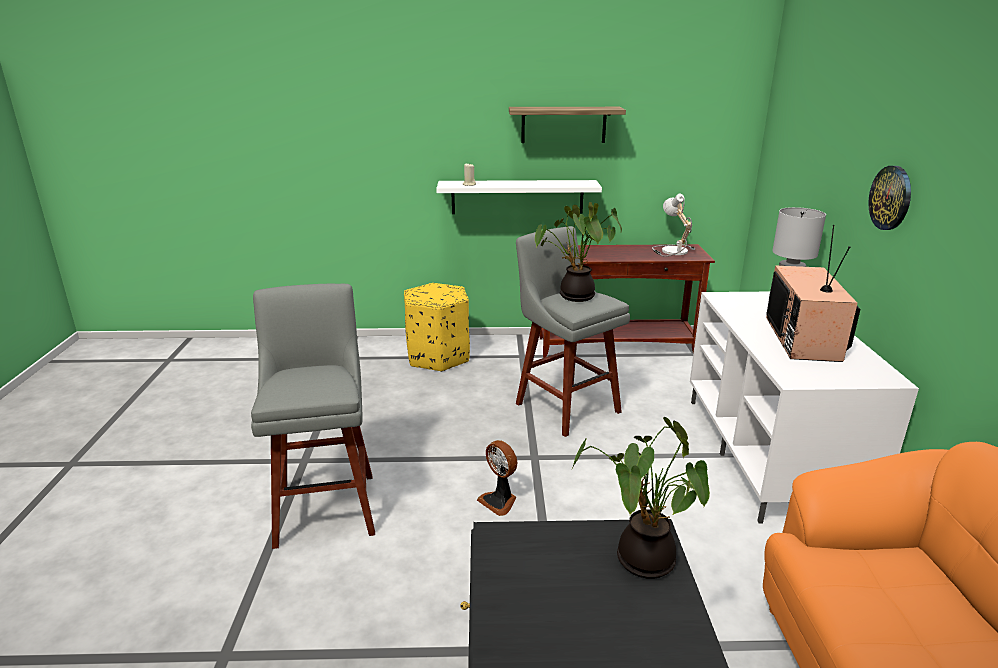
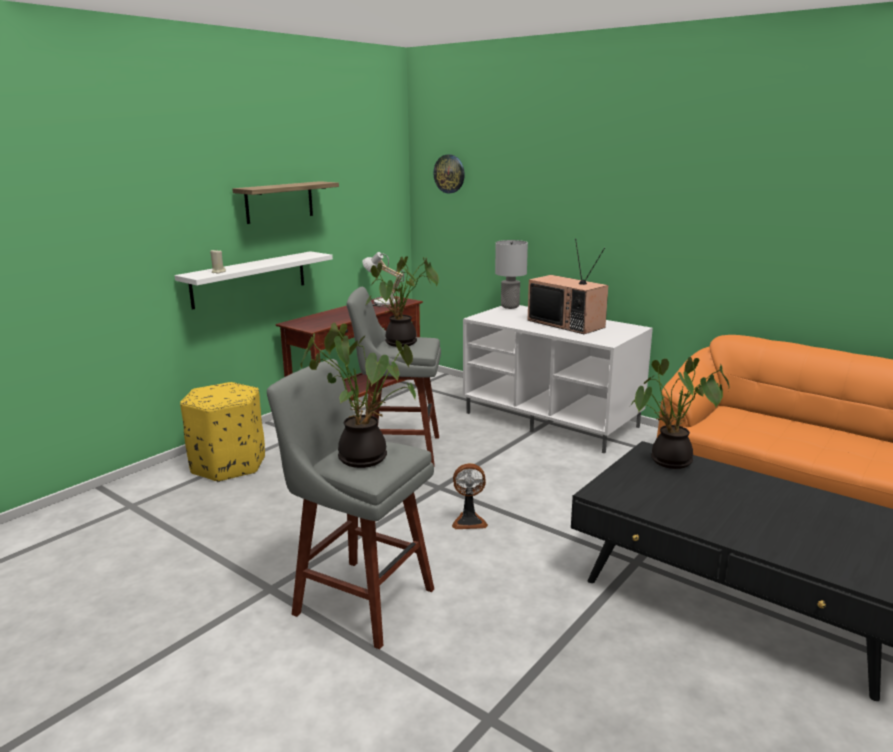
camera: 50 degrees left, 5 degrees down
wall clock [868,166,911,230] -> wall clock moved to [433,155,465,193]
none -> potted plant [301,323,416,468]

